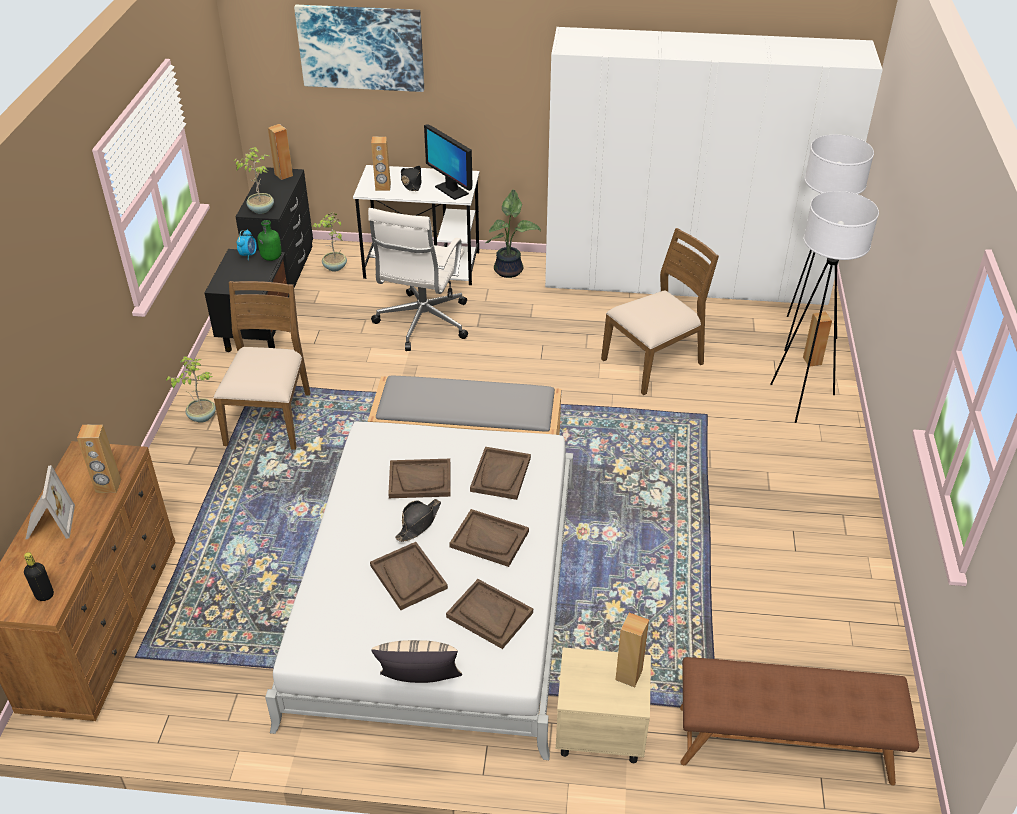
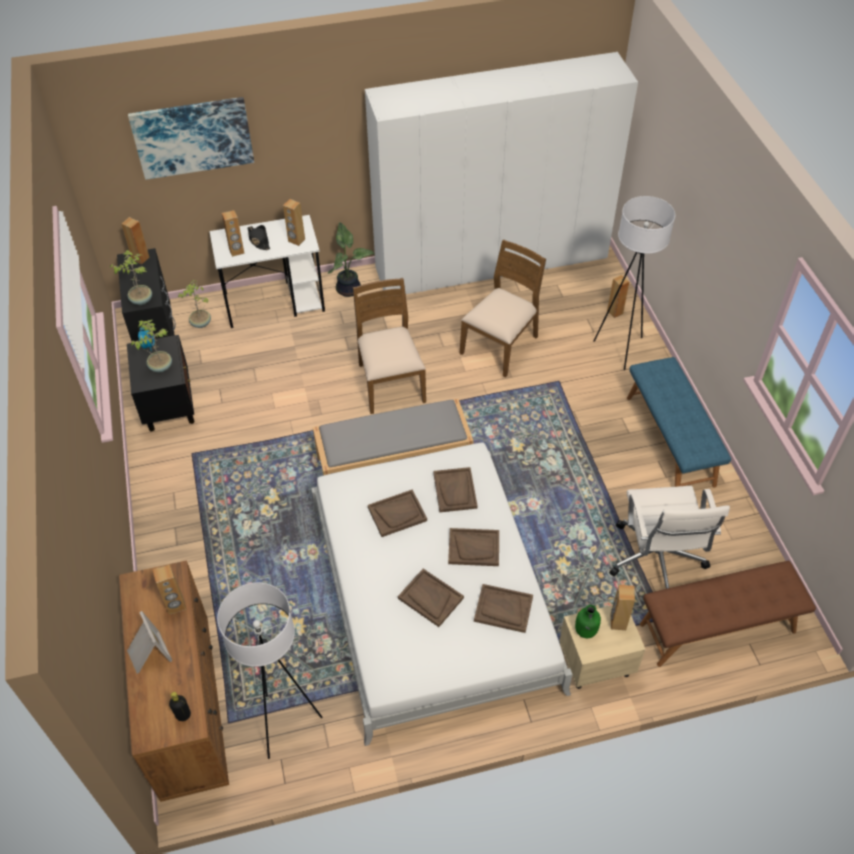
camera: 20 degrees left, 10 degrees up
potted plant [166,356,216,423] -> potted plant moved to [131,320,172,372]
brown chair [213,281,310,450] -> brown chair moved to [353,278,426,414]
green bottle [257,220,281,261] -> green bottle moved to [575,605,601,638]
white office chair [368,208,468,351] -> white office chair moved to [610,486,730,589]
beige pillow [371,640,462,683] -> none
black hat [395,499,441,542] -> none
monitor [424,124,472,200] -> brown speaker [283,199,305,246]
white floor lamp [784,135,874,351] -> white floor lamp moved to [217,583,322,759]
none -> blue bench [627,357,731,487]

